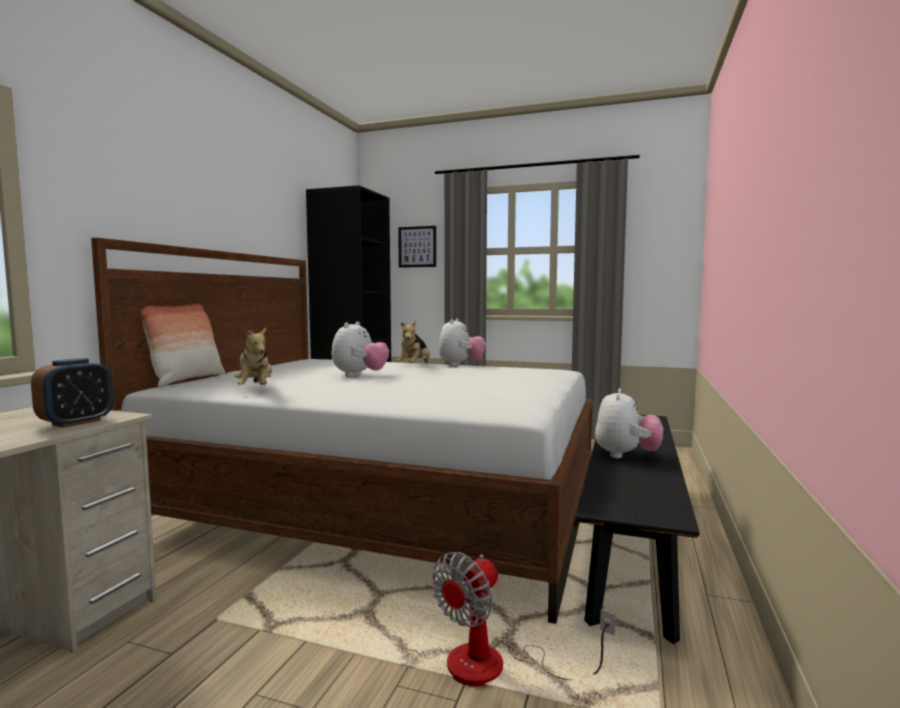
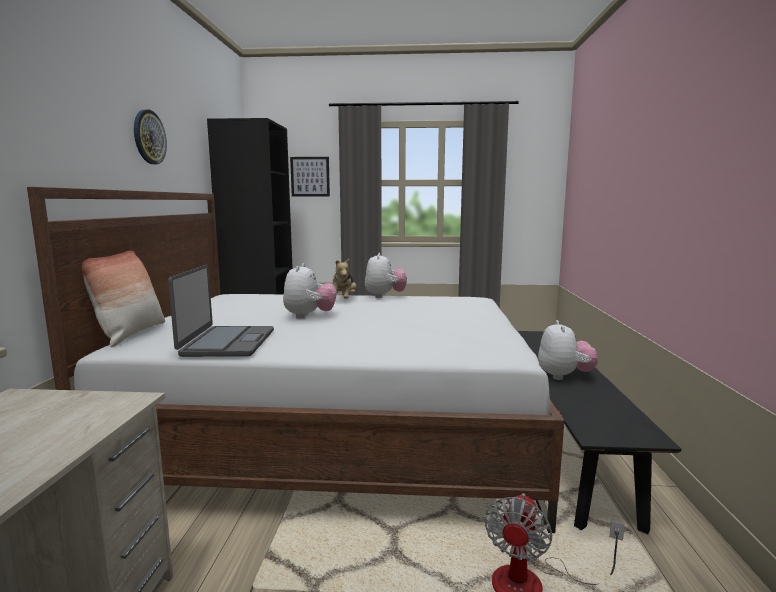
camera: 15 degrees left, 5 degrees up
alarm clock [31,358,114,428] -> none
plush toy [234,328,272,385] -> laptop [168,264,274,357]
none -> wall clock [134,110,167,164]

